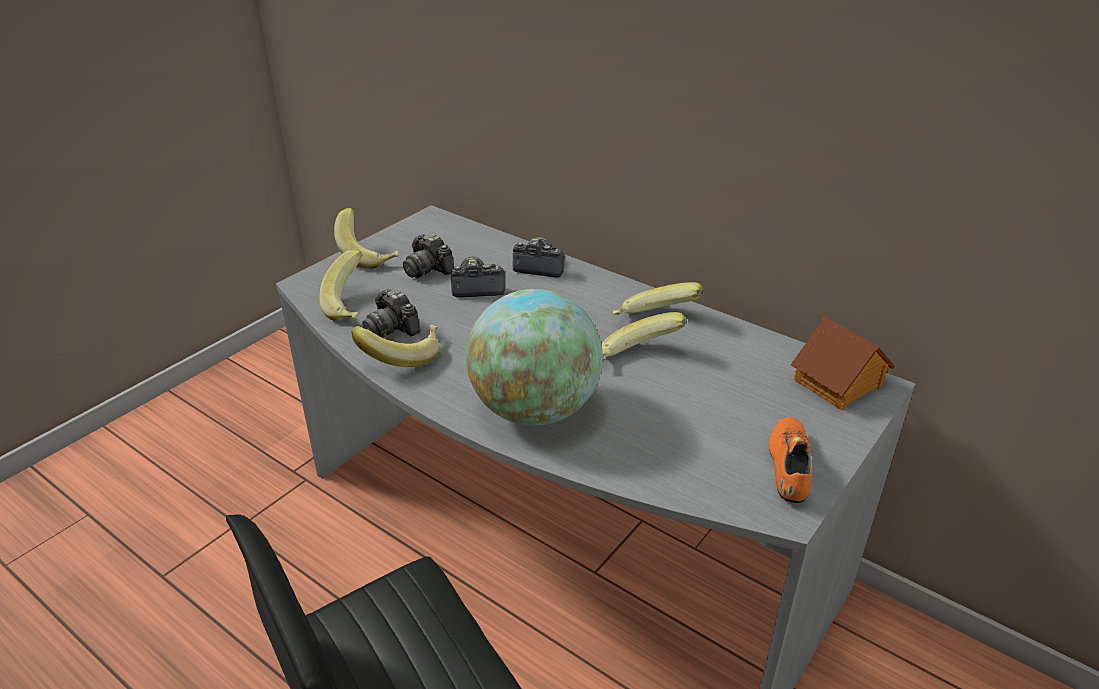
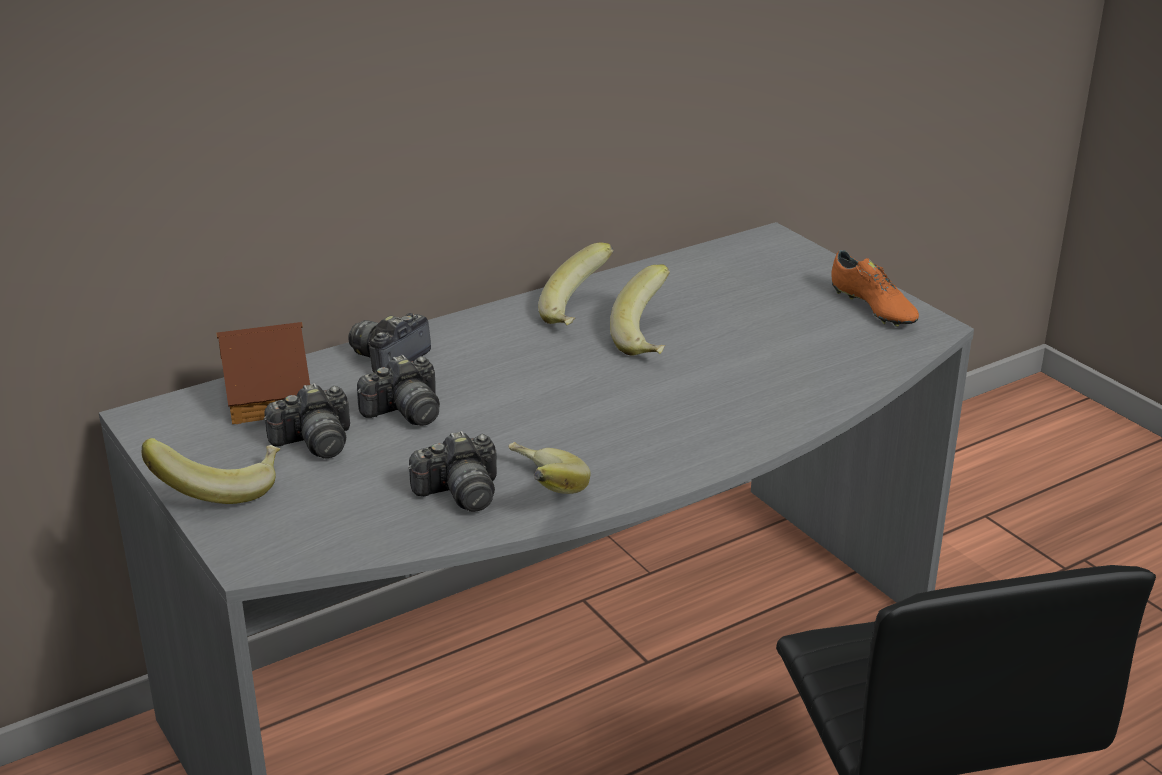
camera: 70 degrees left, 5 degrees down
banana [319,249,363,321] -> none
camera [451,257,506,297] -> camera turned 135 degrees counterclockwise [357,355,440,426]
globe [466,289,603,426] -> none
orange shoe [769,417,812,503] -> orange shoe turned 150 degrees counterclockwise [831,250,919,327]
toy house [791,316,895,410] -> toy house moved to [217,322,310,424]

